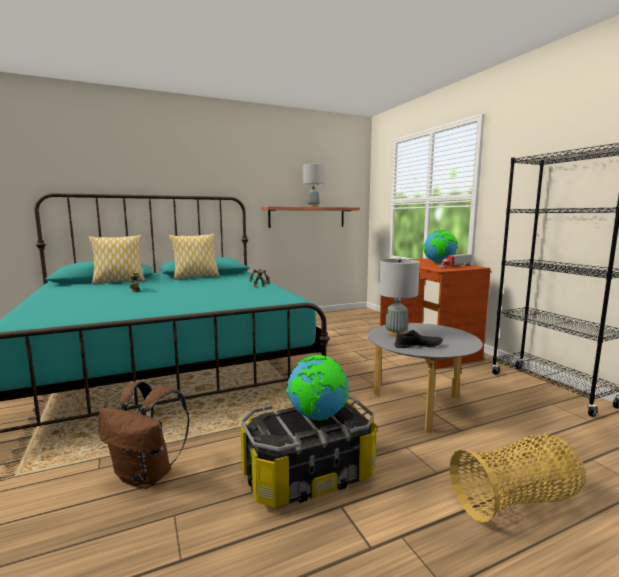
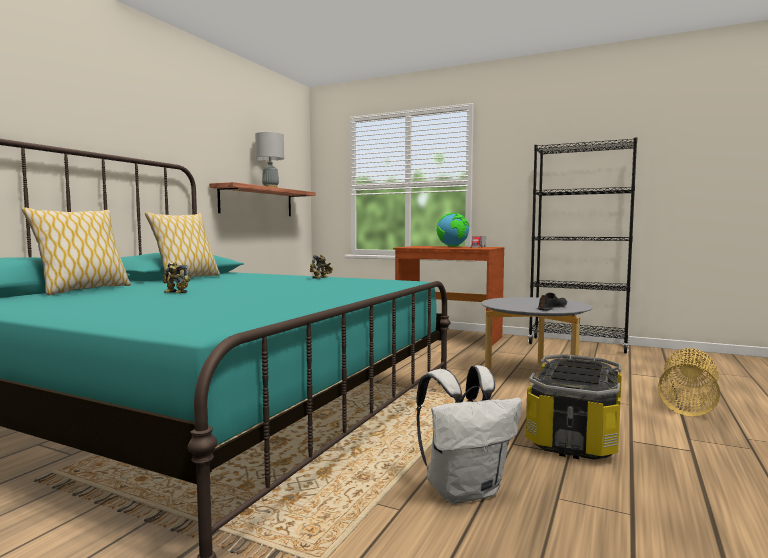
camera: 40 degrees left, 5 degrees down
brown backpack [98,381,190,489] -> white backpack [416,365,522,504]
globe [286,355,349,421] -> none
grey table lamp [378,258,420,336] -> none

